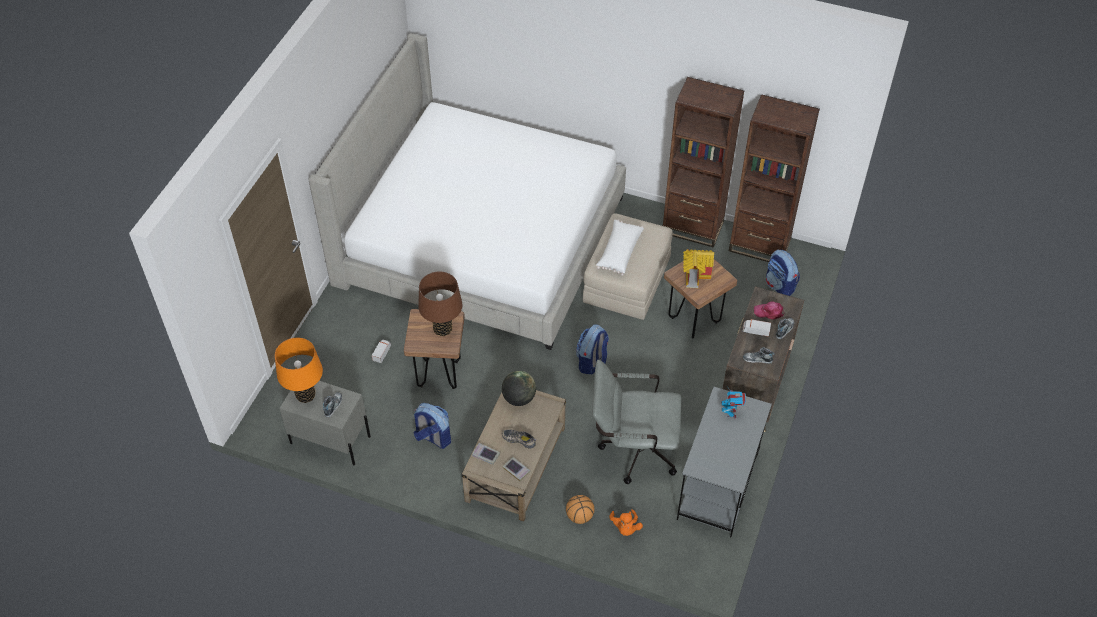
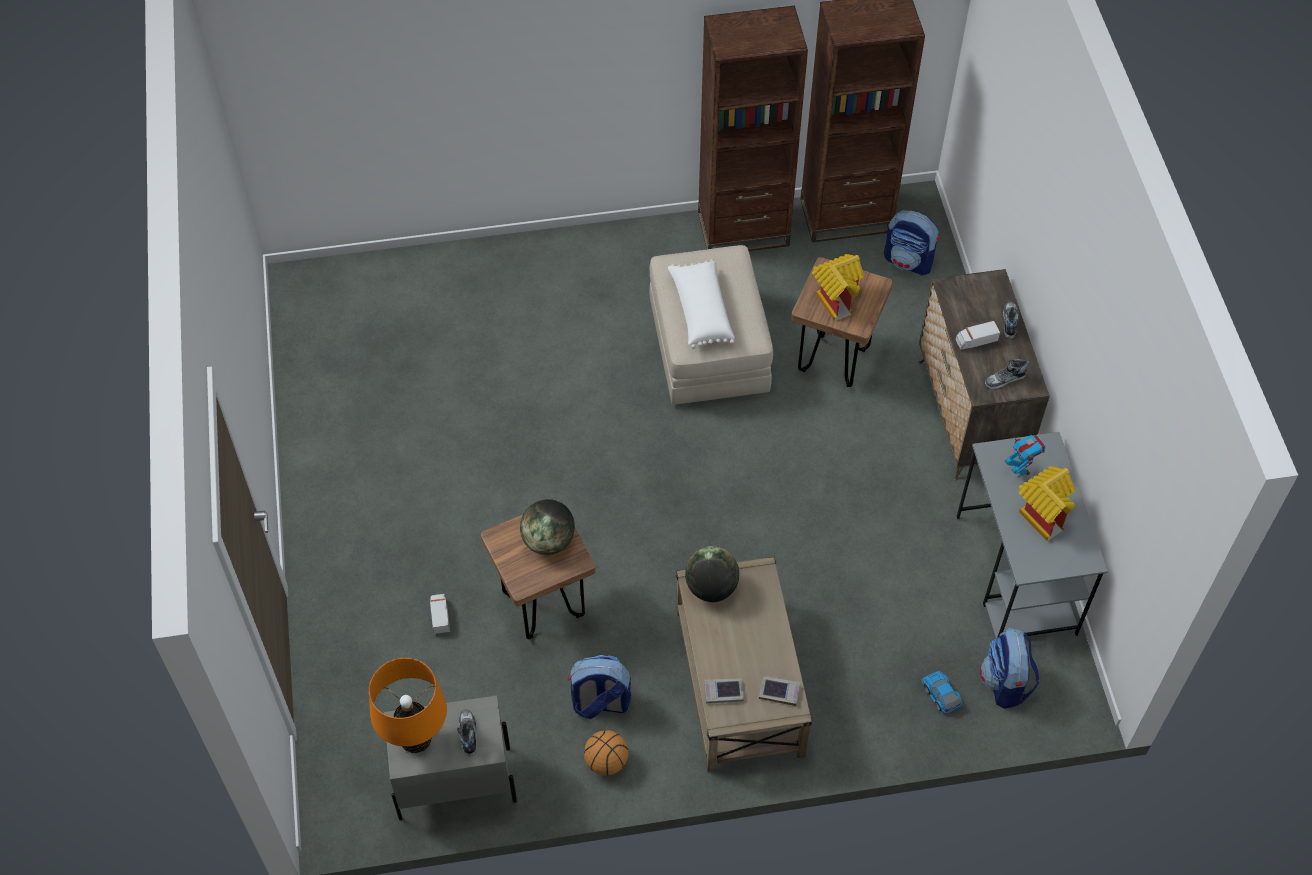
camera: 30 degrees left, 5 degrees up
bed [308,33,626,350] -> none
brown table lamp [418,271,463,336] -> globe [520,499,575,555]
shoe [502,430,536,449] -> none
basketball [566,495,595,524] -> basketball moved to [584,730,629,776]
backpack [576,325,609,374] -> backpack moved to [980,628,1039,709]
grey office chair [592,360,681,484] -> none
orange plush toy [609,509,643,536] -> toy car [921,671,962,714]
pink cap [754,302,784,320] -> none
none -> toy house [1018,466,1076,541]

